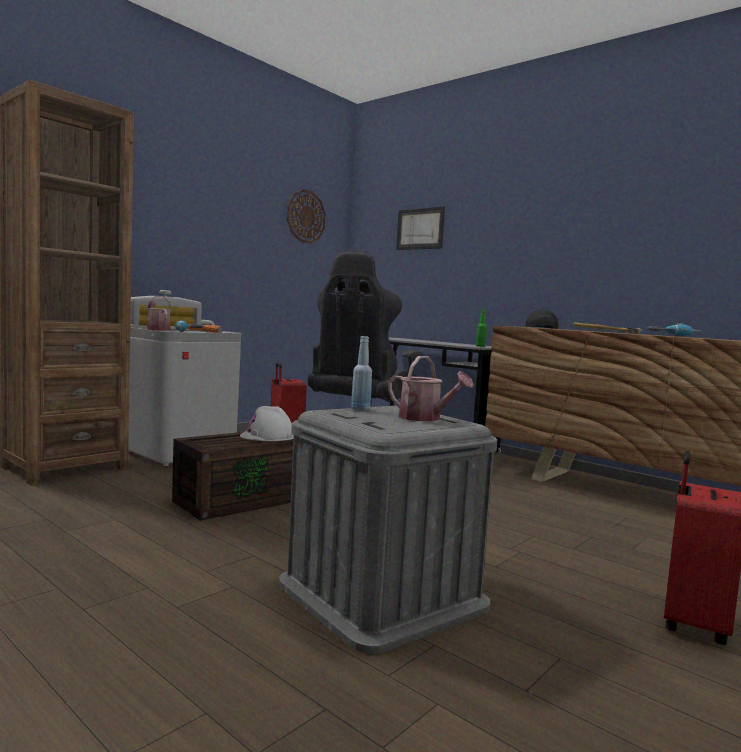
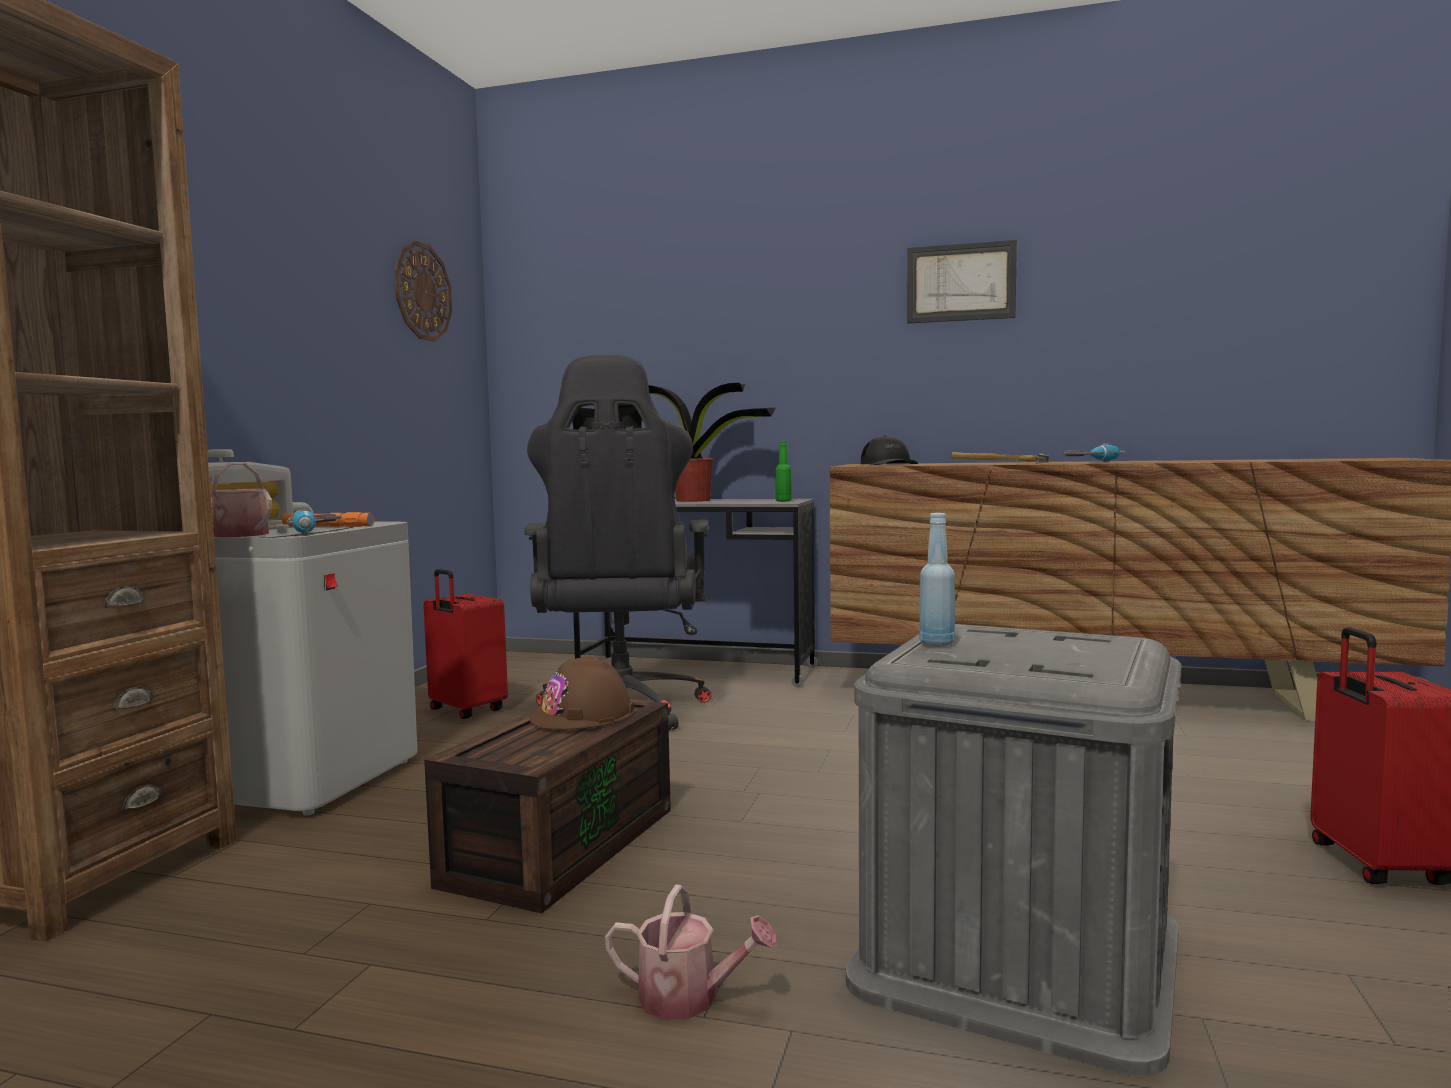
camera: 25 degrees left, 0 degrees up
white hard hat [240,406,294,441] -> brown hard hat [530,656,634,729]
watering can [388,356,474,421] -> watering can moved to [605,884,778,1020]
picture [396,206,445,250] -> picture moved to [907,240,1017,324]
none -> potted plant [618,383,775,502]

